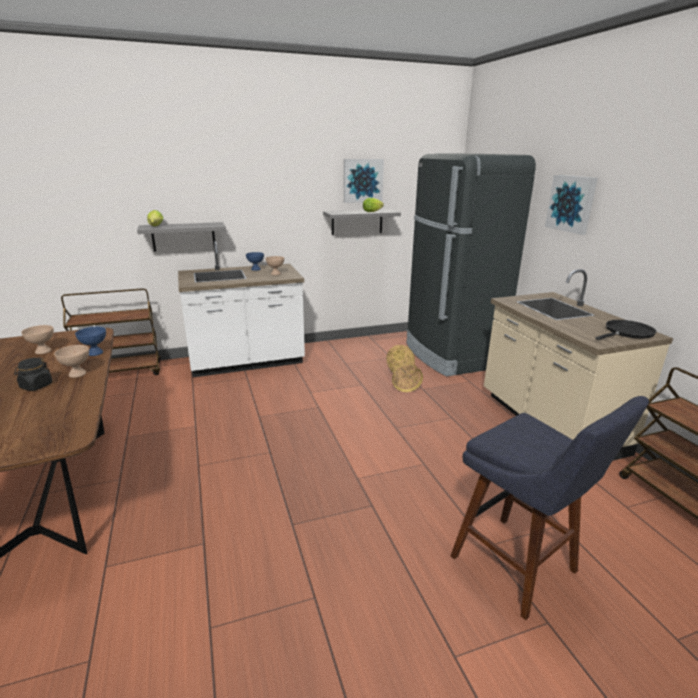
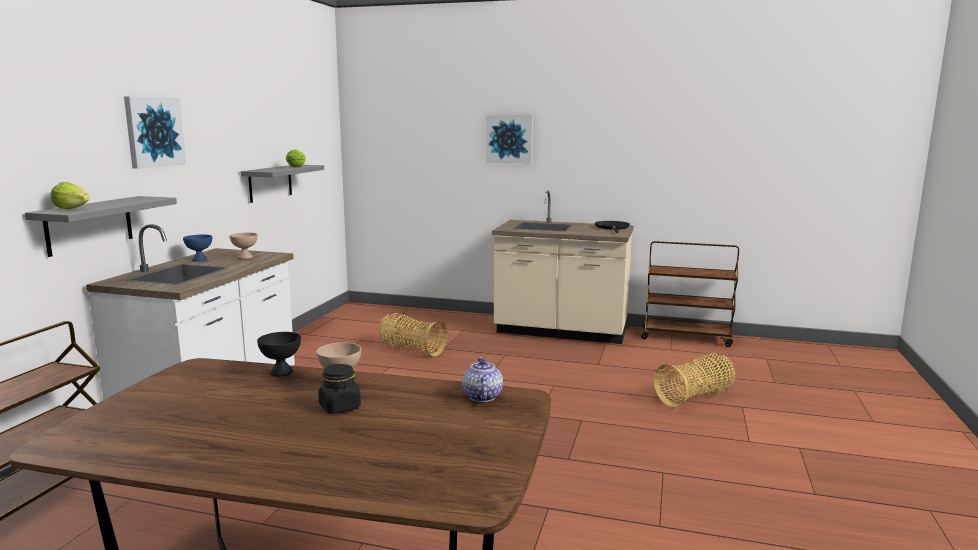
camera: 55 degrees left, 10 degrees down
beige bowl [21,325,54,354] -> none
blue bowl [75,327,106,356] -> black bowl [257,332,301,377]
picture [344,159,384,203] -> picture moved to [124,96,186,169]
black fridge [406,153,536,377] -> none
blue stool [450,396,649,620] -> basket [654,353,735,407]
none -> teapot [462,357,503,402]

